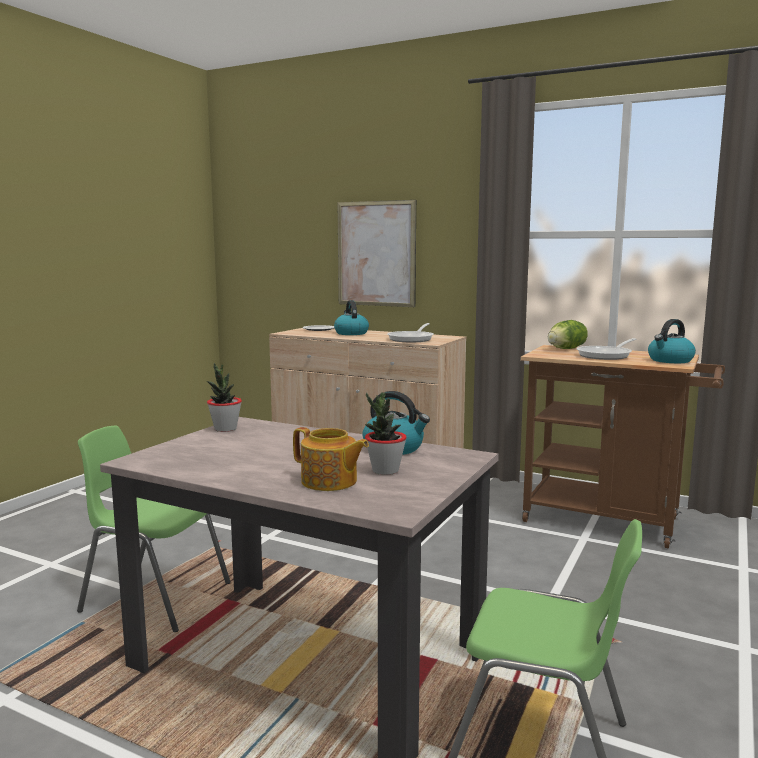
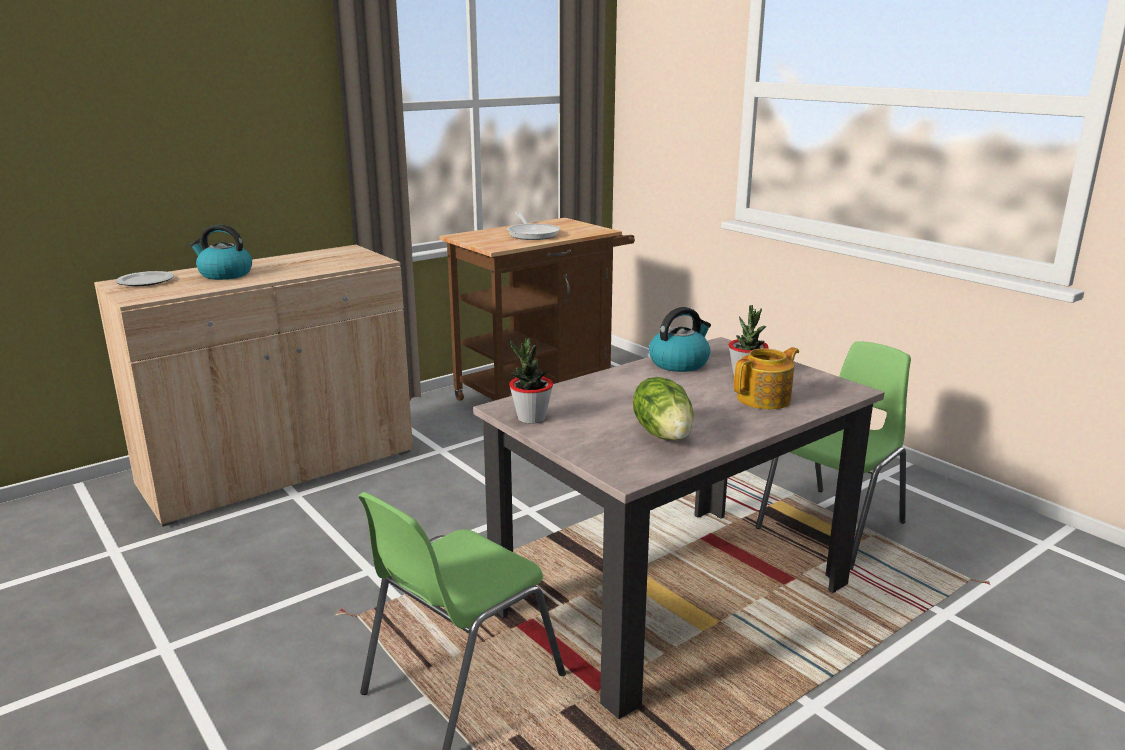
camera: 65 degrees left, 10 degrees up
picture [338,200,416,307] -> none
frying pan [387,323,434,342] -> none
lettuce [548,320,588,349] -> lettuce moved to [633,377,694,440]
kettle [648,319,696,363] -> none

